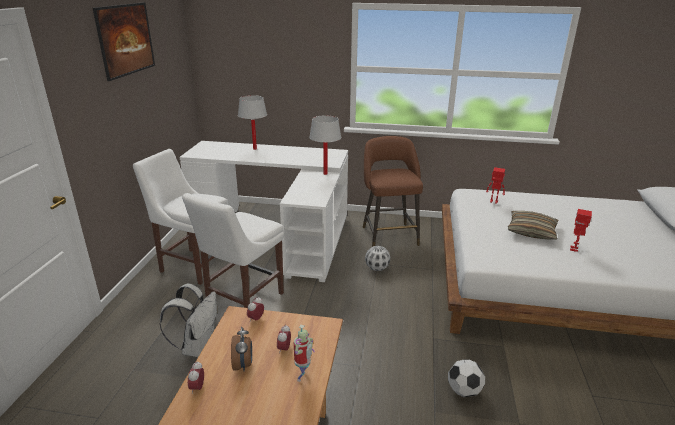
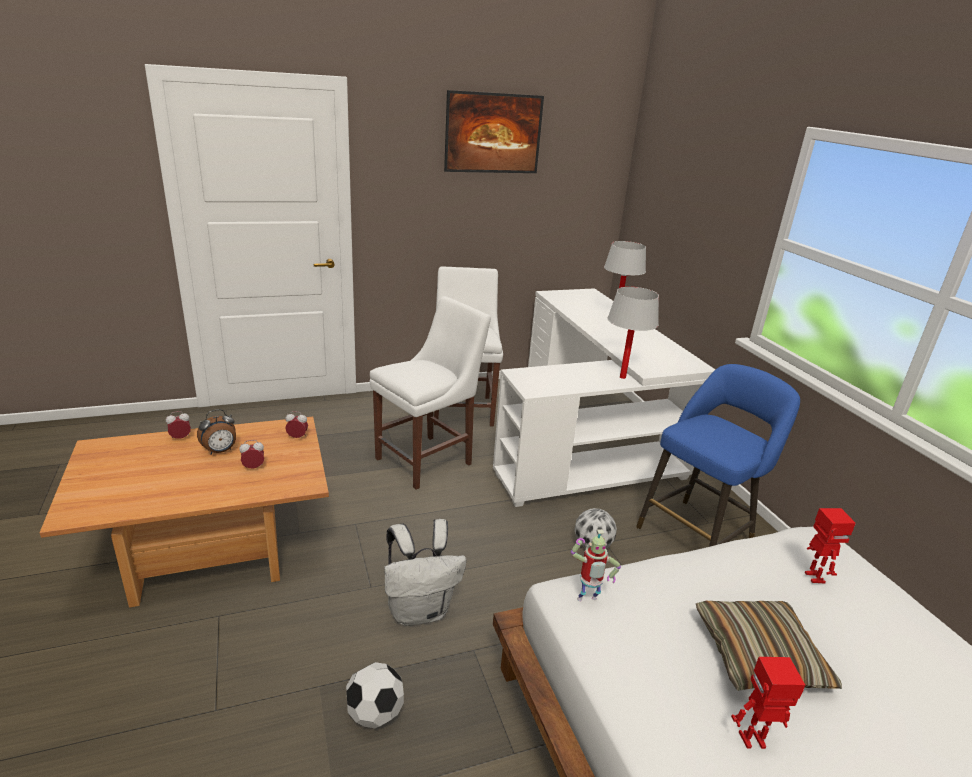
camera: 60 degrees right, 0 degrees up
white backpack [160,284,217,357] -> white backpack moved to [384,519,467,626]
white chair [182,193,284,308] -> white chair turned 135 degrees clockwise [370,296,491,490]
toy robot [294,325,315,382] -> toy robot moved to [571,529,621,601]
brown stool [363,136,423,247] -> blue stool [636,364,800,547]

